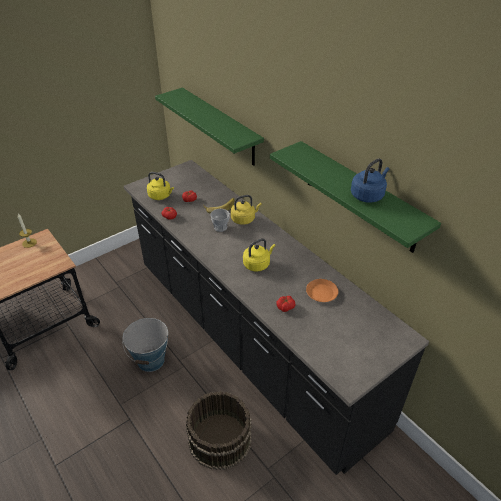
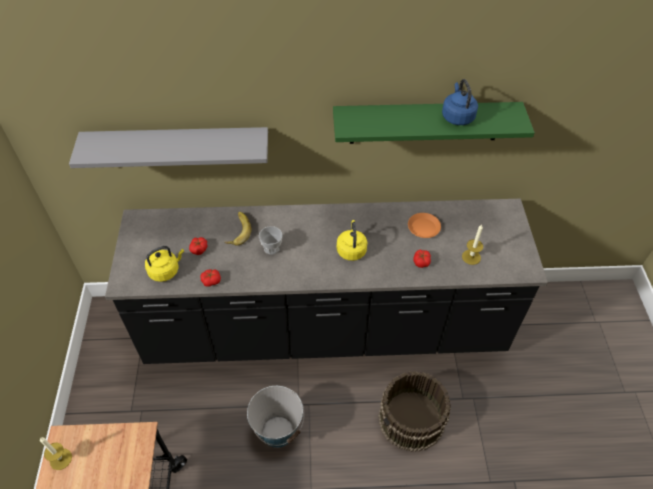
camera: 55 degrees left, 10 degrees up
green shelf [155,88,264,166] -> grey shelf [69,127,268,168]
yellow kettle [231,195,262,225] -> none
none -> candle [462,225,483,265]

